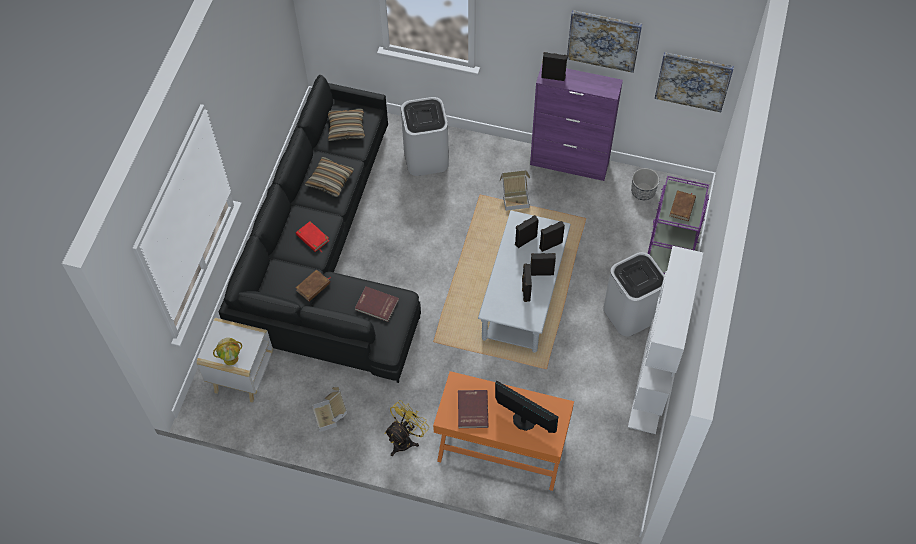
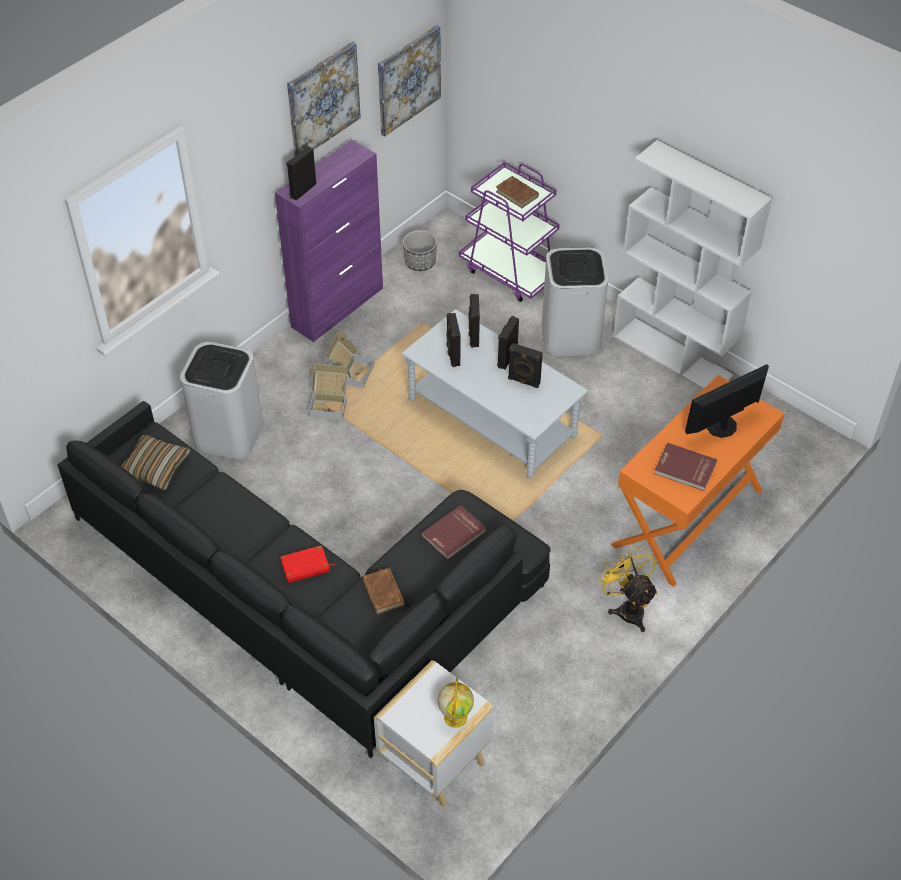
camera: 65 degrees left, 10 degrees down
pillow [305,157,354,197] -> none
cardboard box [312,387,347,432] -> cardboard box moved to [309,363,351,420]

